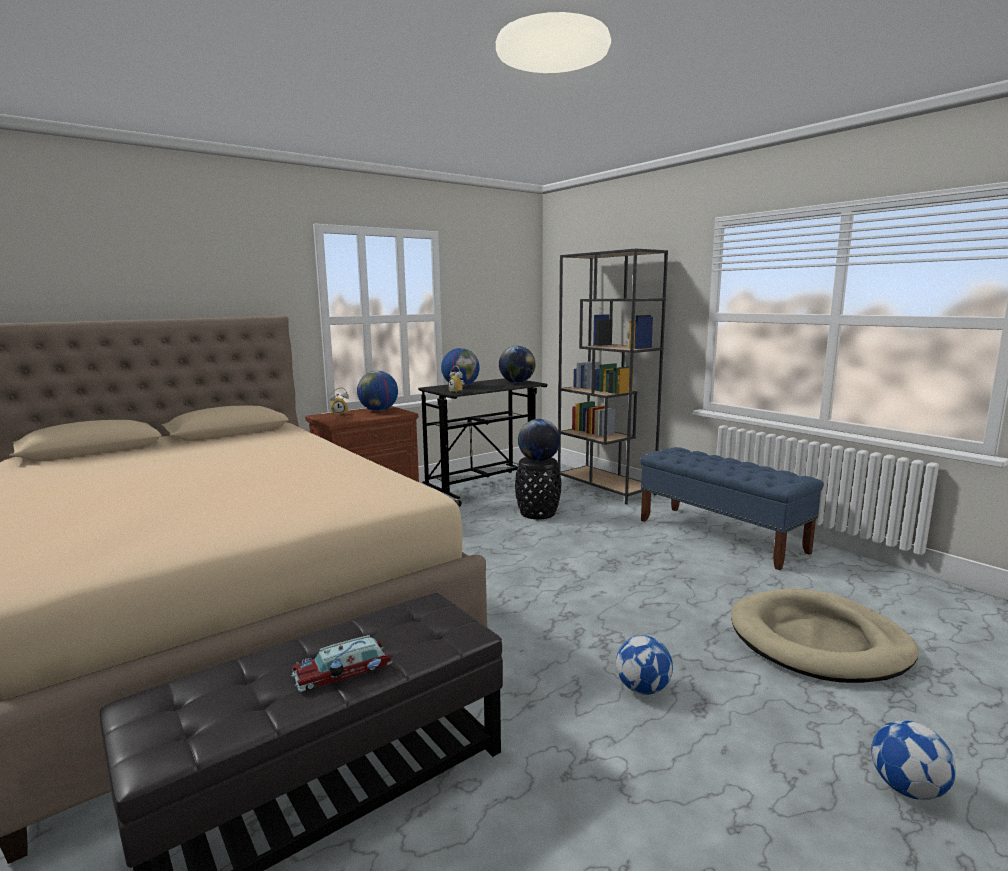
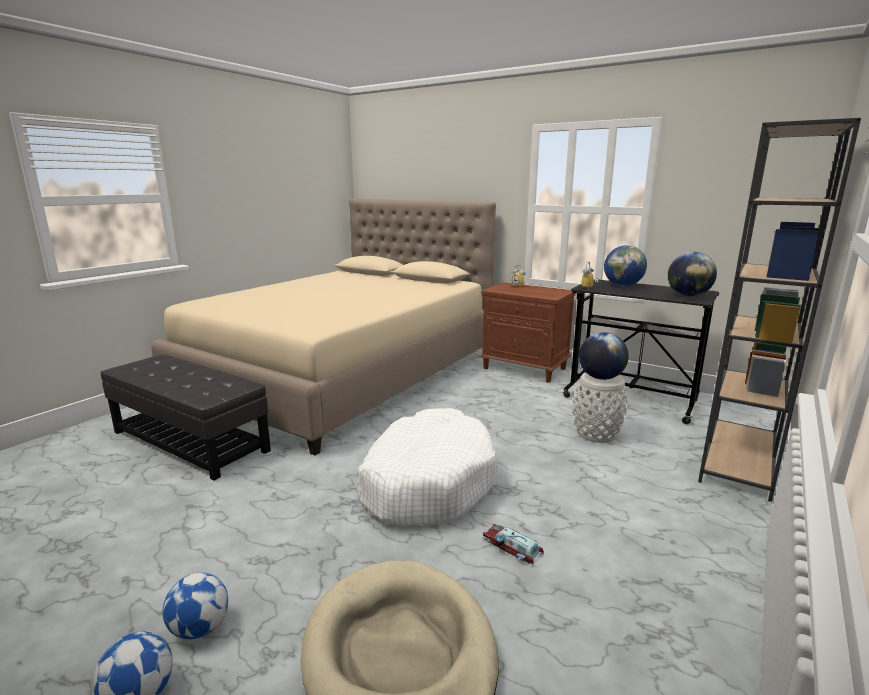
camera: 70 degrees right, 5 degrees up
toy car [291,635,393,692] -> toy car moved to [482,524,544,565]
globe [357,371,398,411] -> none
black stool [515,457,561,519] -> white stool [573,372,627,443]
football [616,635,673,695] -> football moved to [162,573,228,639]
blue bench [640,447,824,570] -> none
none -> white dog bed [356,408,498,526]

